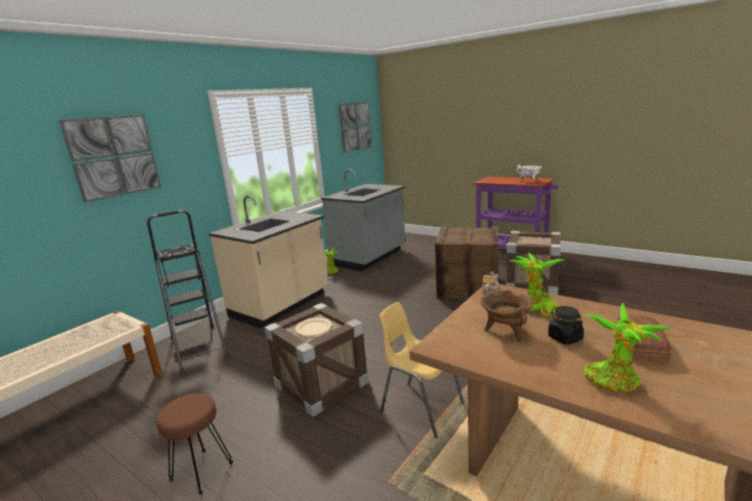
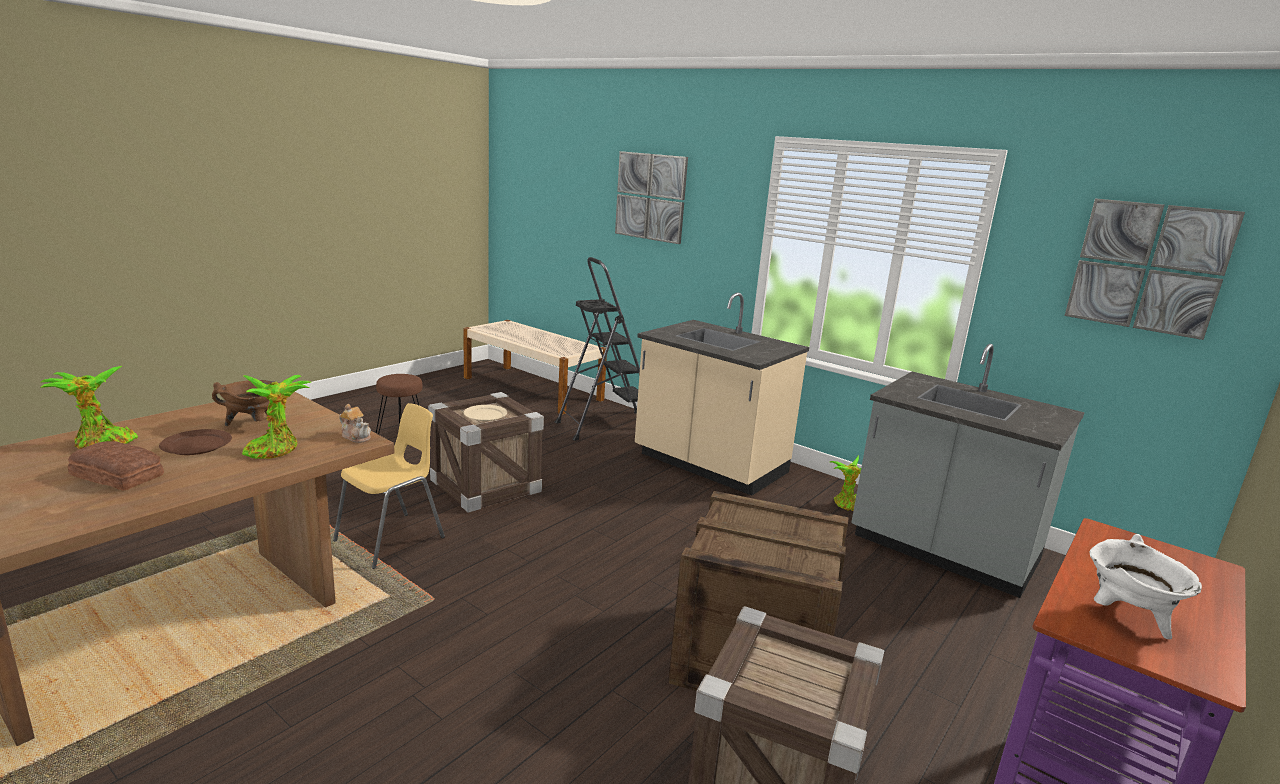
camera: 90 degrees right, 0 degrees up
black jar [548,306,584,345] -> brown plate [159,429,232,455]

